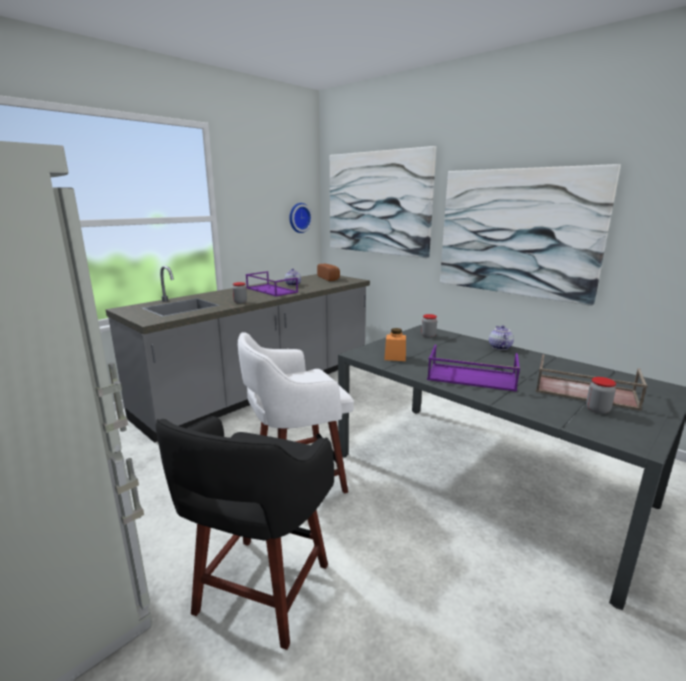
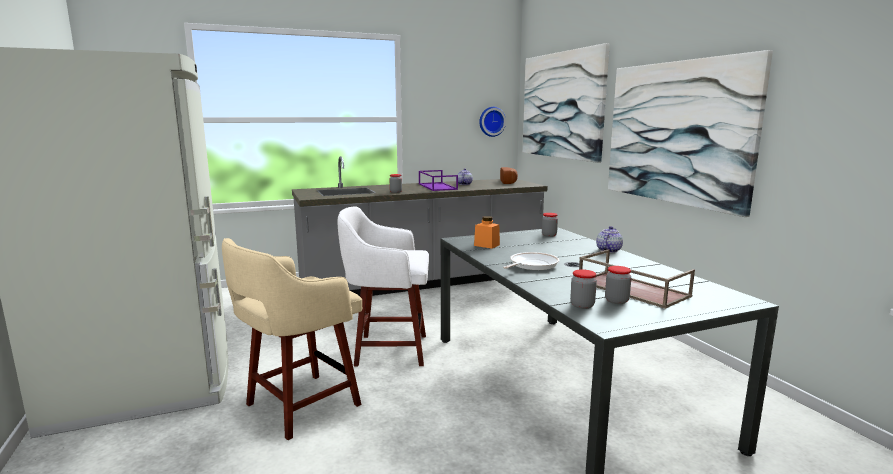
camera: 25 degrees right, 5 degrees down
black stool [155,416,334,650] -> beige stool [222,238,362,440]
purple tray [427,345,520,392] -> frying pan [503,252,559,270]
none -> jar [570,269,597,309]

